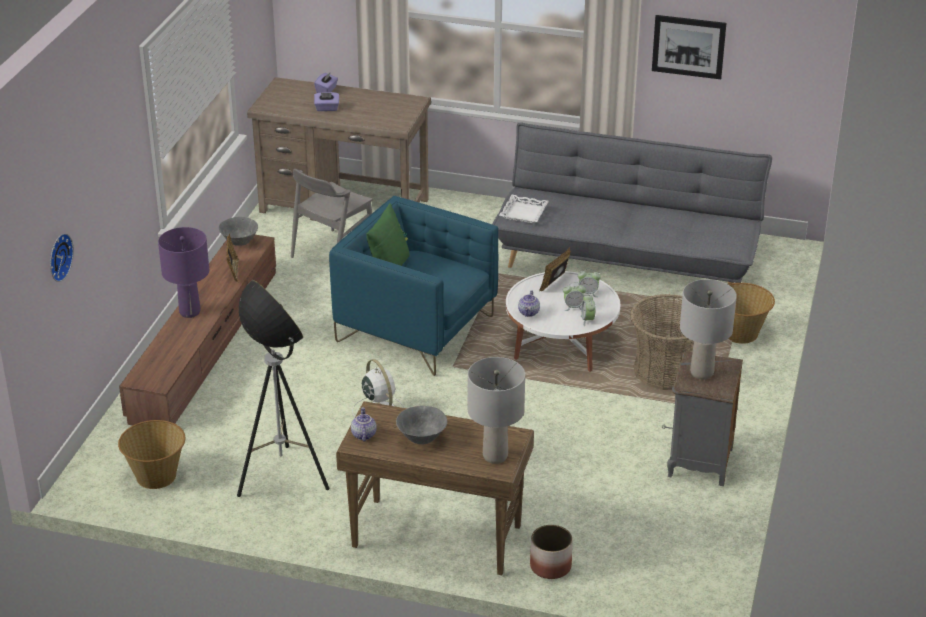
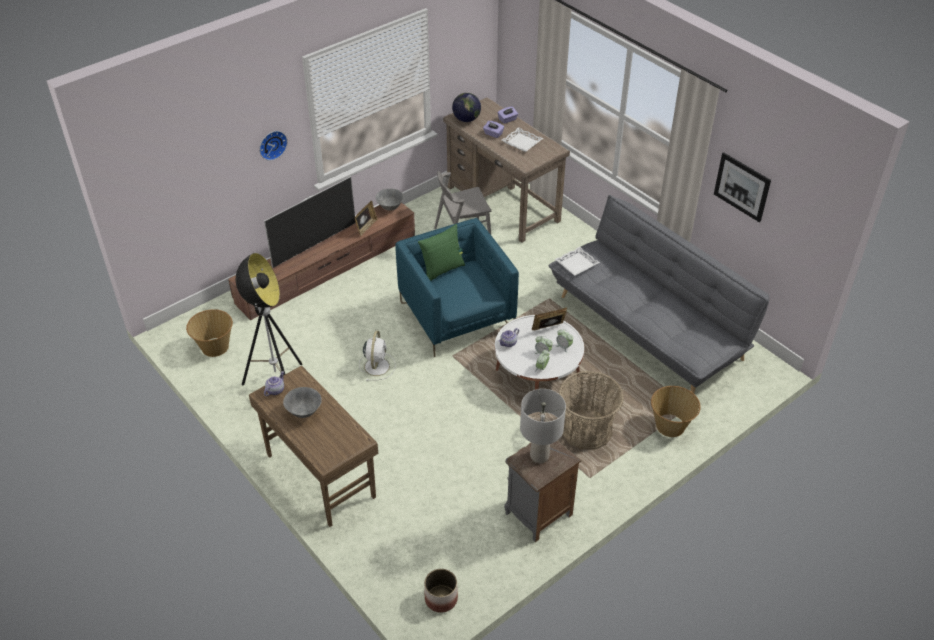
camera: 35 degrees right, 10 degrees up
wall clock [50,233,74,282] -> wall clock moved to [260,131,288,160]
purple table lamp [158,227,209,318] -> television [264,177,356,268]
grey table lamp [468,357,525,464] -> none
planter [530,525,572,579] -> planter moved to [424,569,458,613]
none -> globe [452,93,481,122]
none -> white tray [502,127,543,152]

